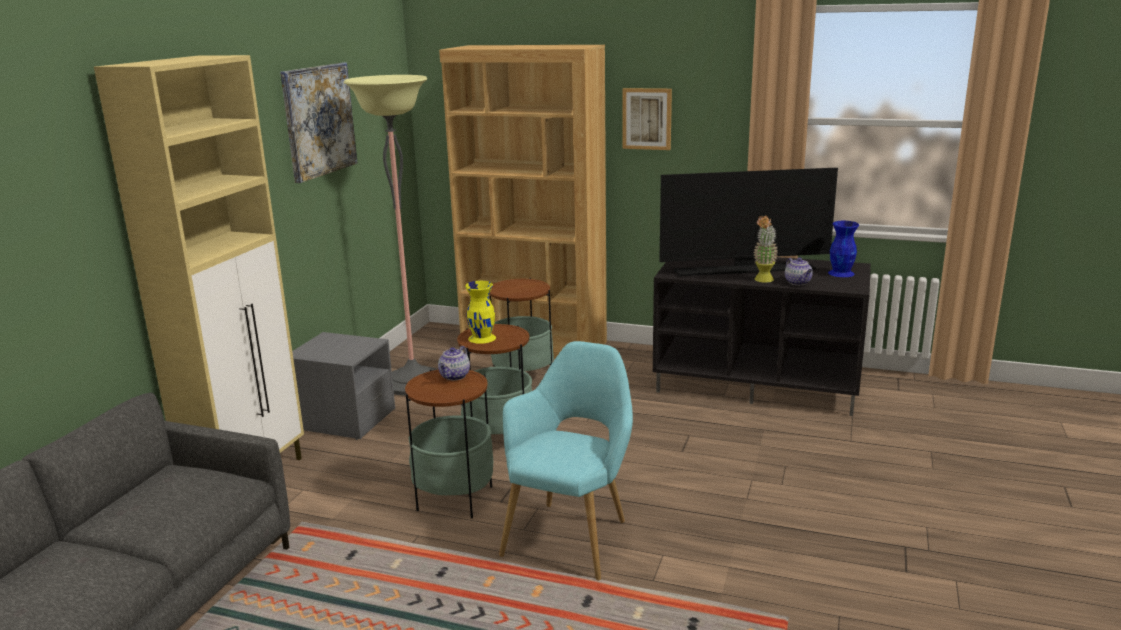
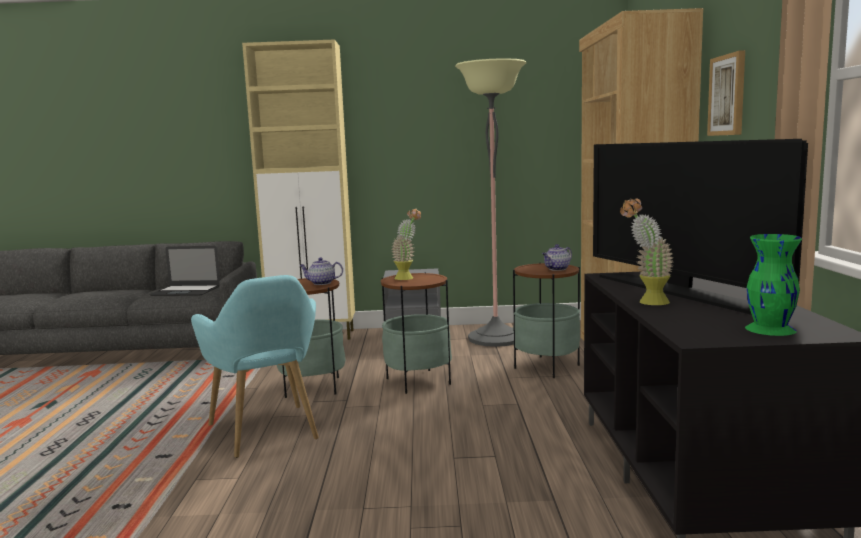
camera: 70 degrees right, 10 degrees down
picture [280,63,357,183] -> none
yellow vase [465,281,496,344] -> potted plant [392,209,421,280]
turquoise armchair [499,341,633,580] -> turquoise armchair turned 60 degrees clockwise [191,275,319,458]
teapot [785,257,813,285] -> teapot moved to [542,244,572,271]
blue vase [828,221,859,277] -> green vase [745,234,802,336]
none -> laptop [149,246,220,296]

